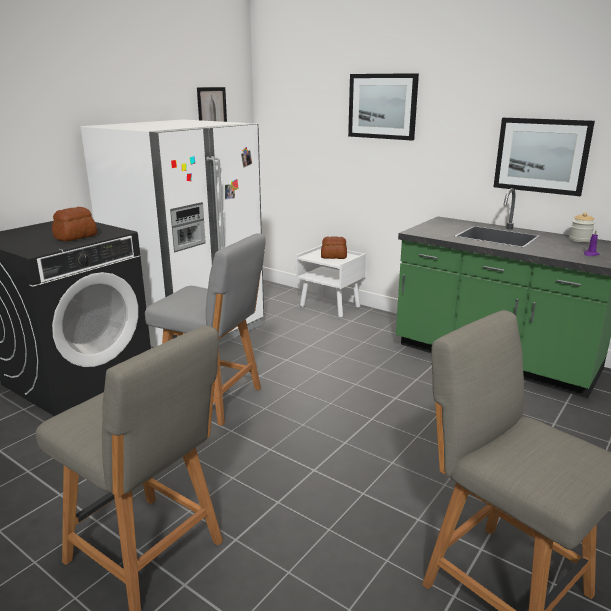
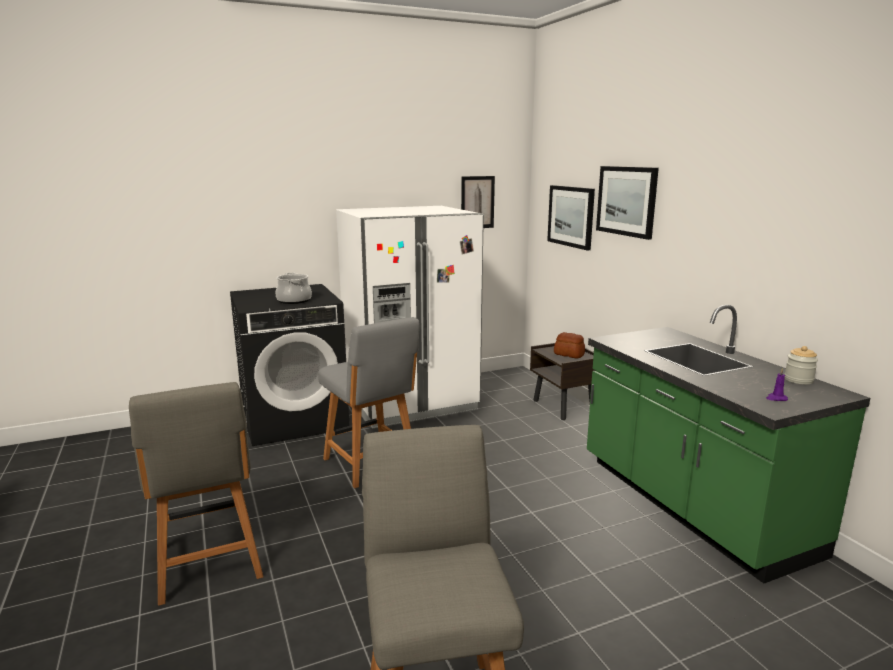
camera: 30 degrees right, 5 degrees down
bread [52,207,97,241] -> cooking pot [275,273,312,304]
white nightstand [296,245,366,317] -> brown nightstand [530,343,595,420]
picture [494,118,595,196] -> picture moved to [547,185,595,251]

